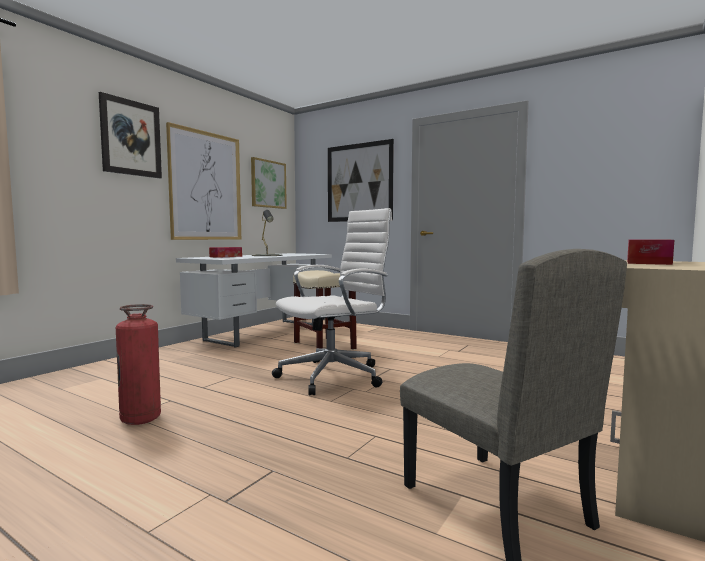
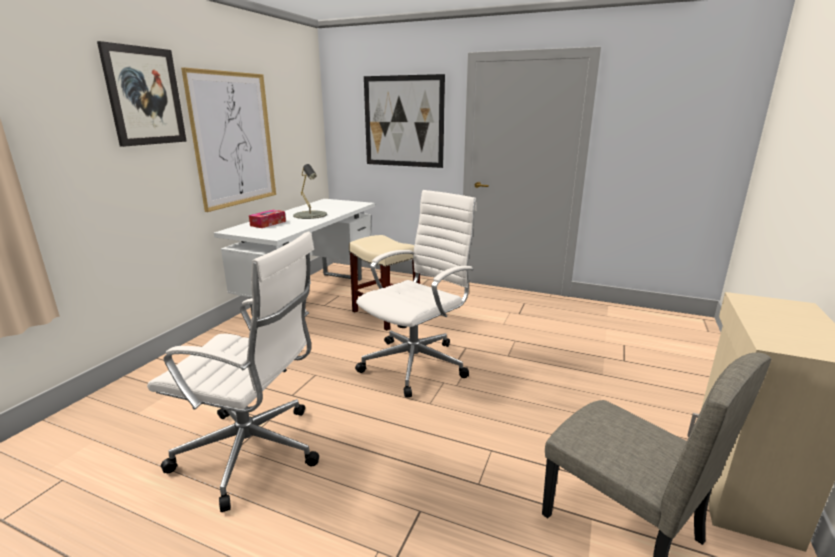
camera: 10 degrees left, 15 degrees up
fire extinguisher [116,304,161,425] -> white office chair [147,232,319,512]
picture [251,157,287,209] -> none
tissue box [627,240,674,265] -> none

